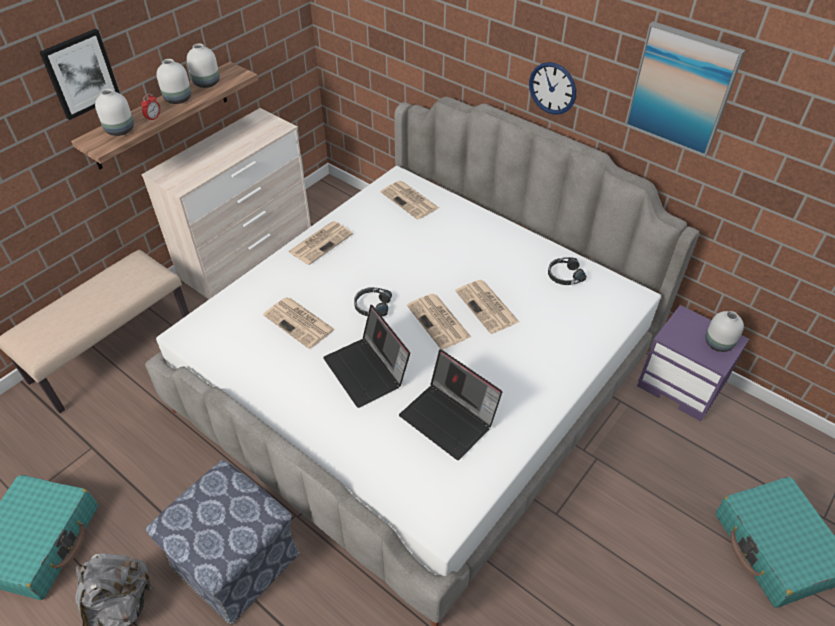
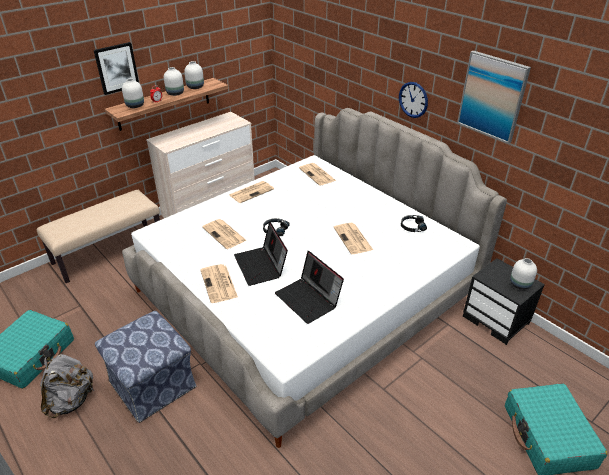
camera: 10 degrees right, 10 degrees down
newspaper [407,294,471,350] -> newspaper moved to [200,264,238,303]
purple nightstand [637,305,749,421] -> black nightstand [463,258,545,345]

